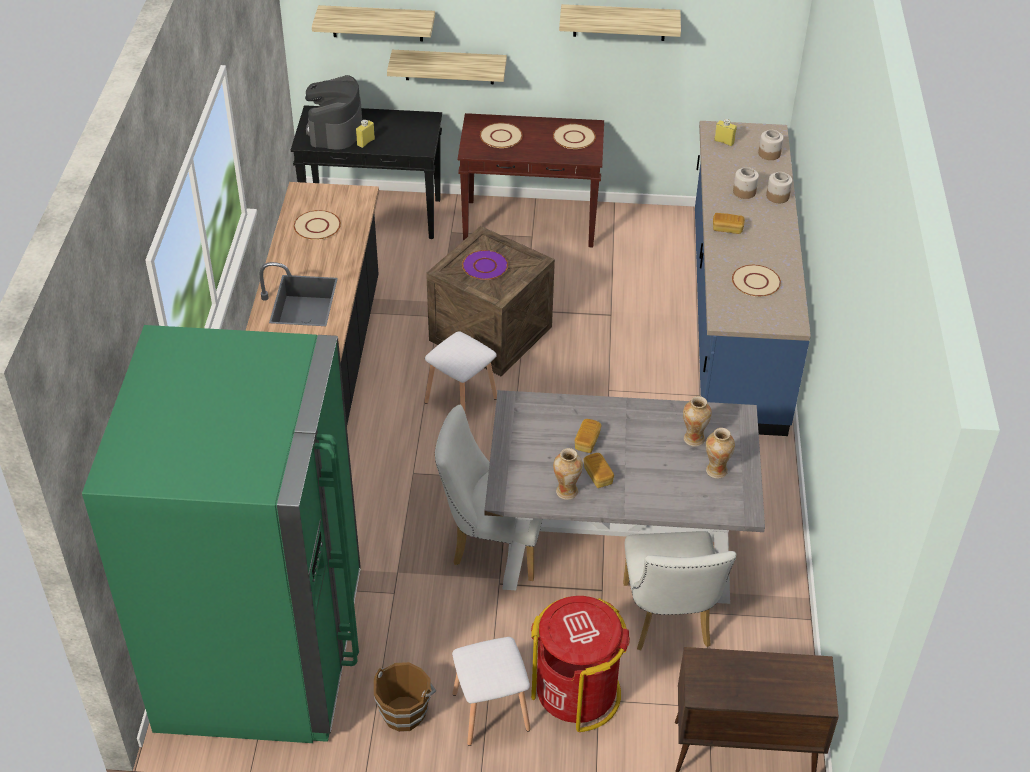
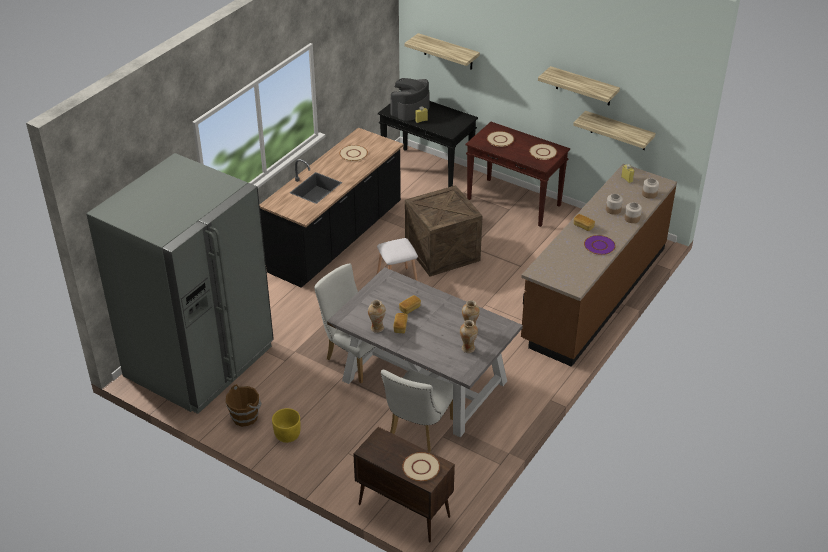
camera: 30 degrees right, 5 degrees down
green fridge [82,325,361,743] -> grey fridge [86,153,274,414]
shelf [387,50,507,84] -> shelf moved to [573,111,656,150]
white stool [452,637,531,746] -> yellow planter [272,408,301,443]
purple plate [462,250,508,280] -> purple plate moved to [584,235,616,255]
red trash can [531,596,630,732] -> none
blue counter [695,121,811,436] -> brown counter [521,164,677,367]
beige plate [732,265,781,297] -> beige plate moved to [402,452,440,481]

